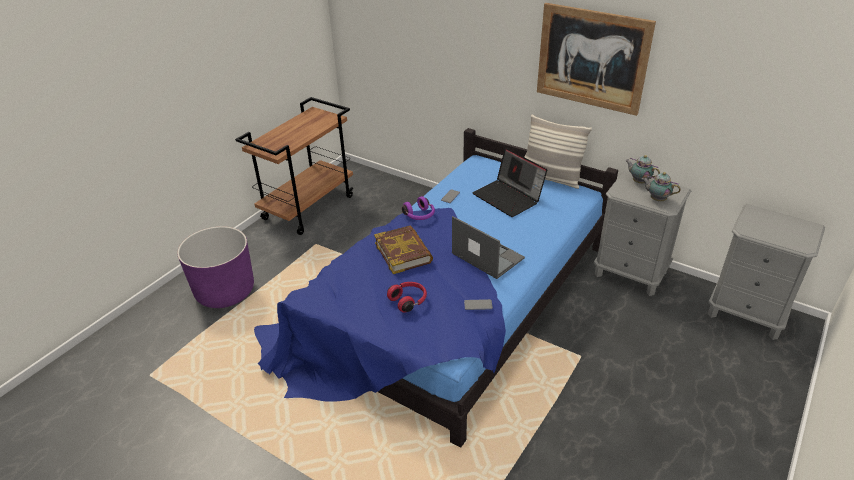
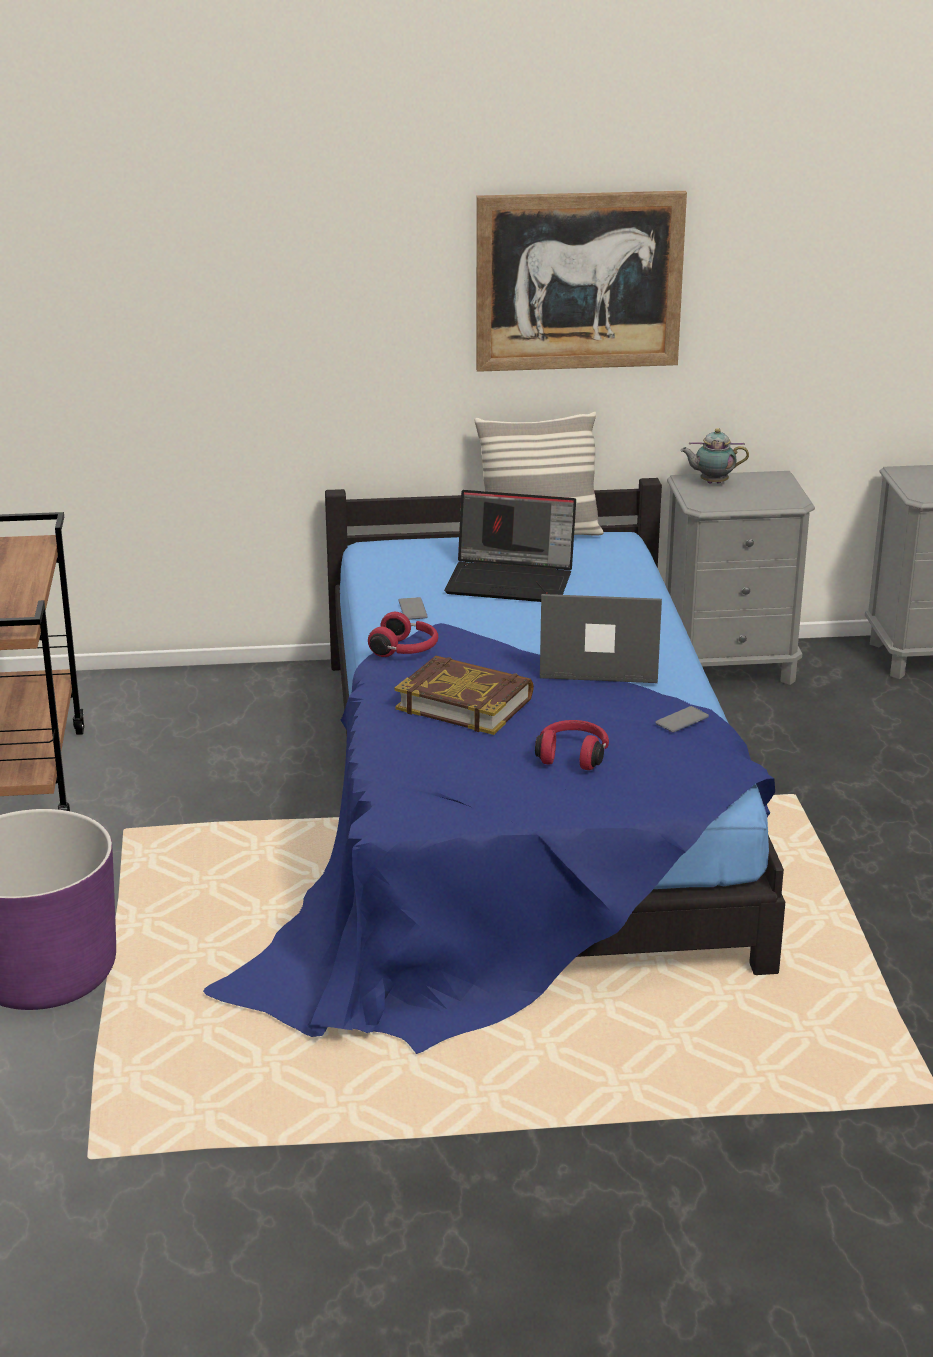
camera: 40 degrees left, 10 degrees down
purple headphones [402,196,435,220] -> red headphones [368,612,438,657]
teapot [642,172,681,201] -> none

